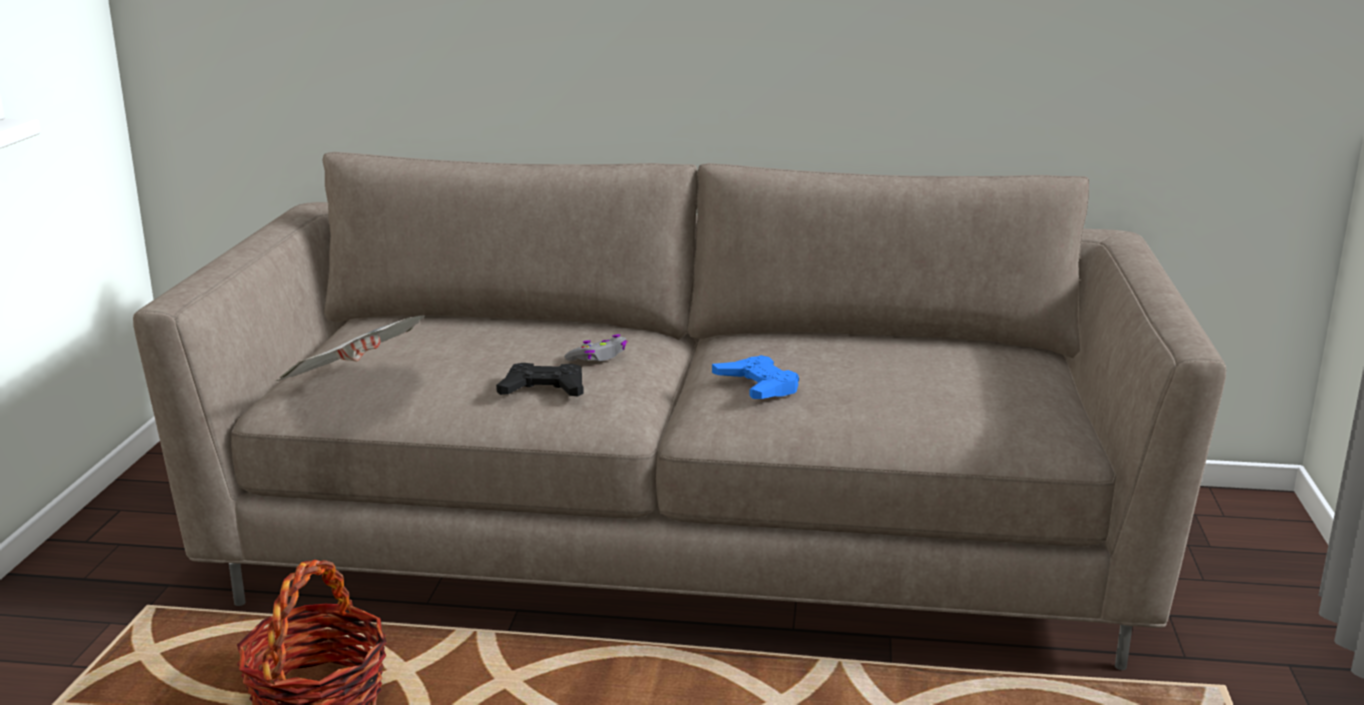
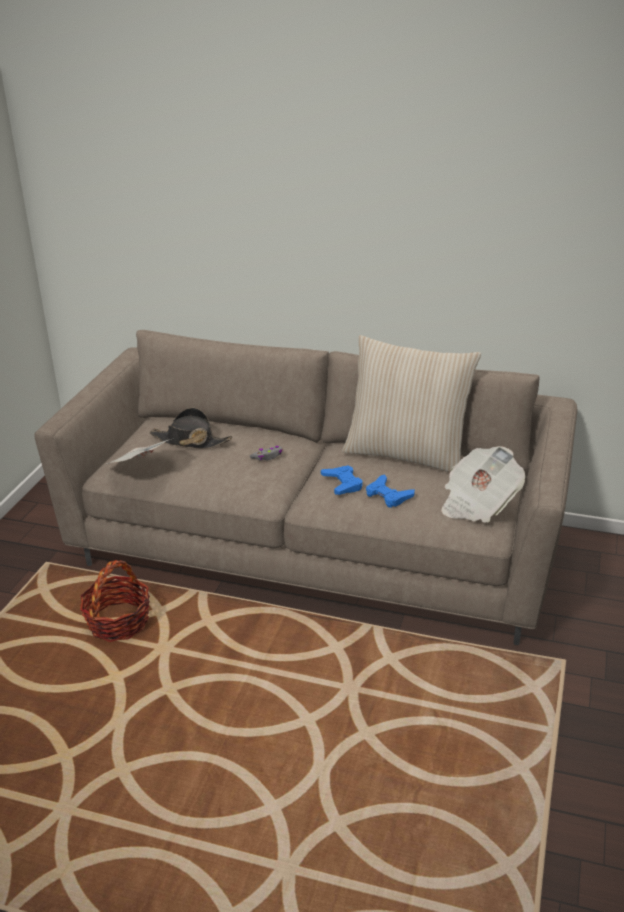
camera: 10 degrees right, 10 degrees up
black game controller [496,363,584,397] -> none
none -> black hat [150,408,233,449]
none -> beige pillow [342,335,481,473]
none -> blue game controller [366,474,415,508]
none -> newspaper [441,446,525,523]

